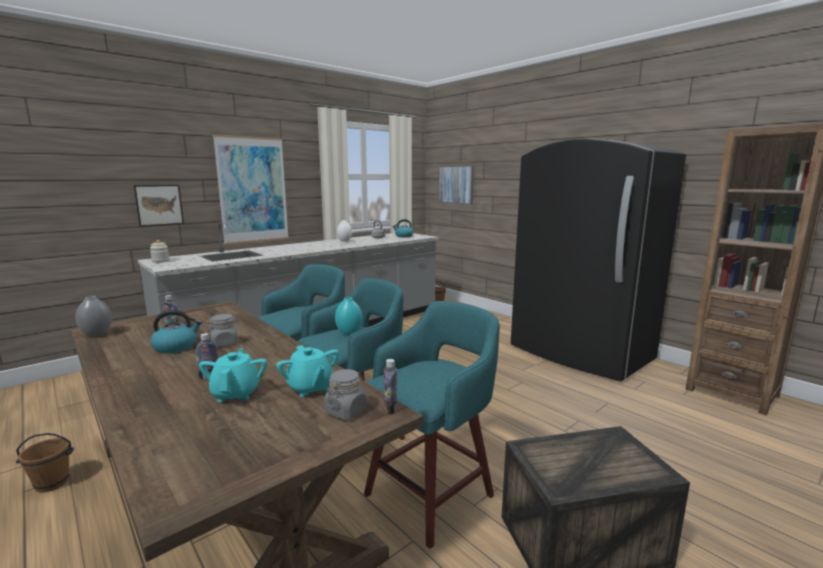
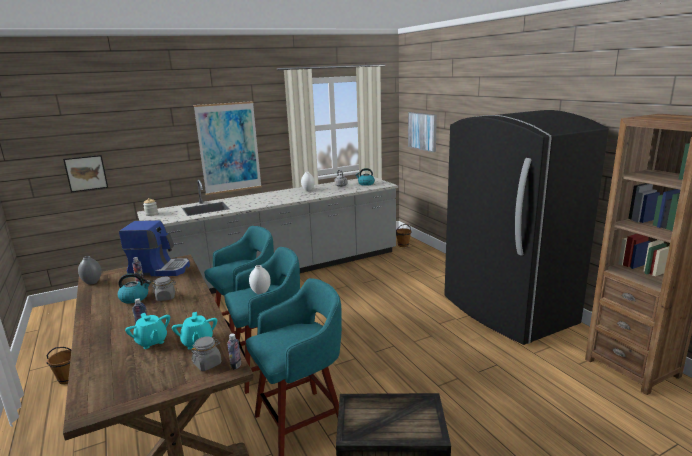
camera: 15 degrees right, 5 degrees up
picture [134,185,184,227] -> picture moved to [63,155,108,192]
turquoise teapot [199,348,267,402] -> turquoise teapot turned 135 degrees clockwise [125,313,170,349]
turquoise vase [335,297,362,336] -> white vase [249,265,271,295]
none -> coffee machine [119,220,190,276]

